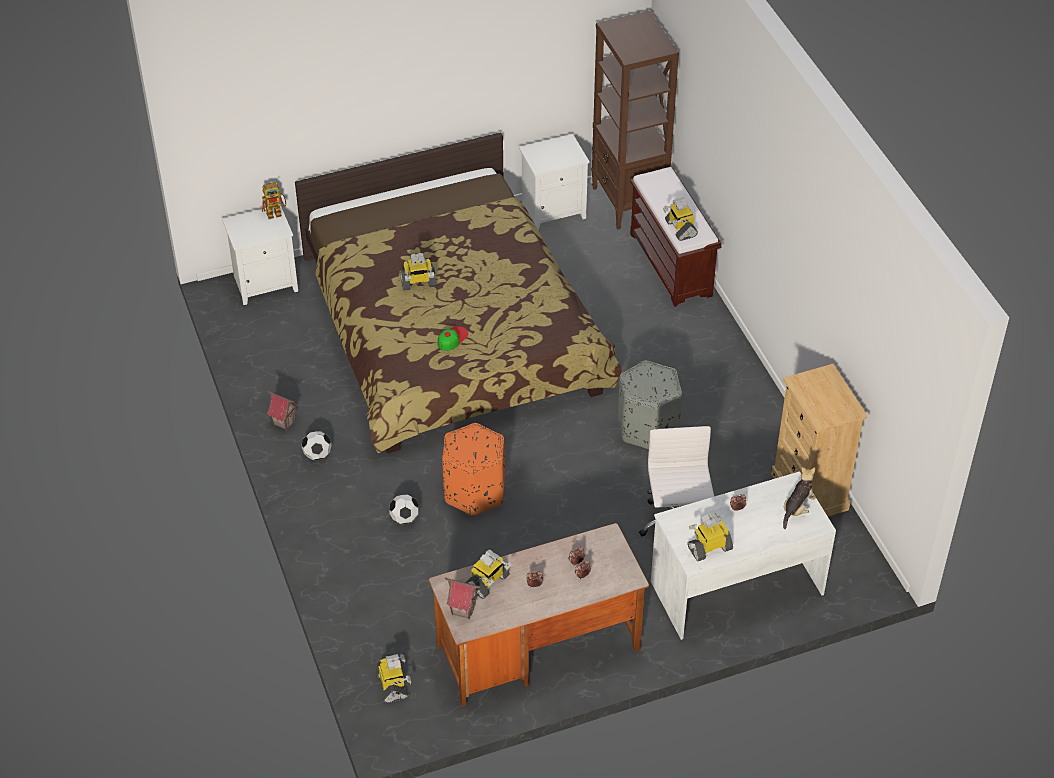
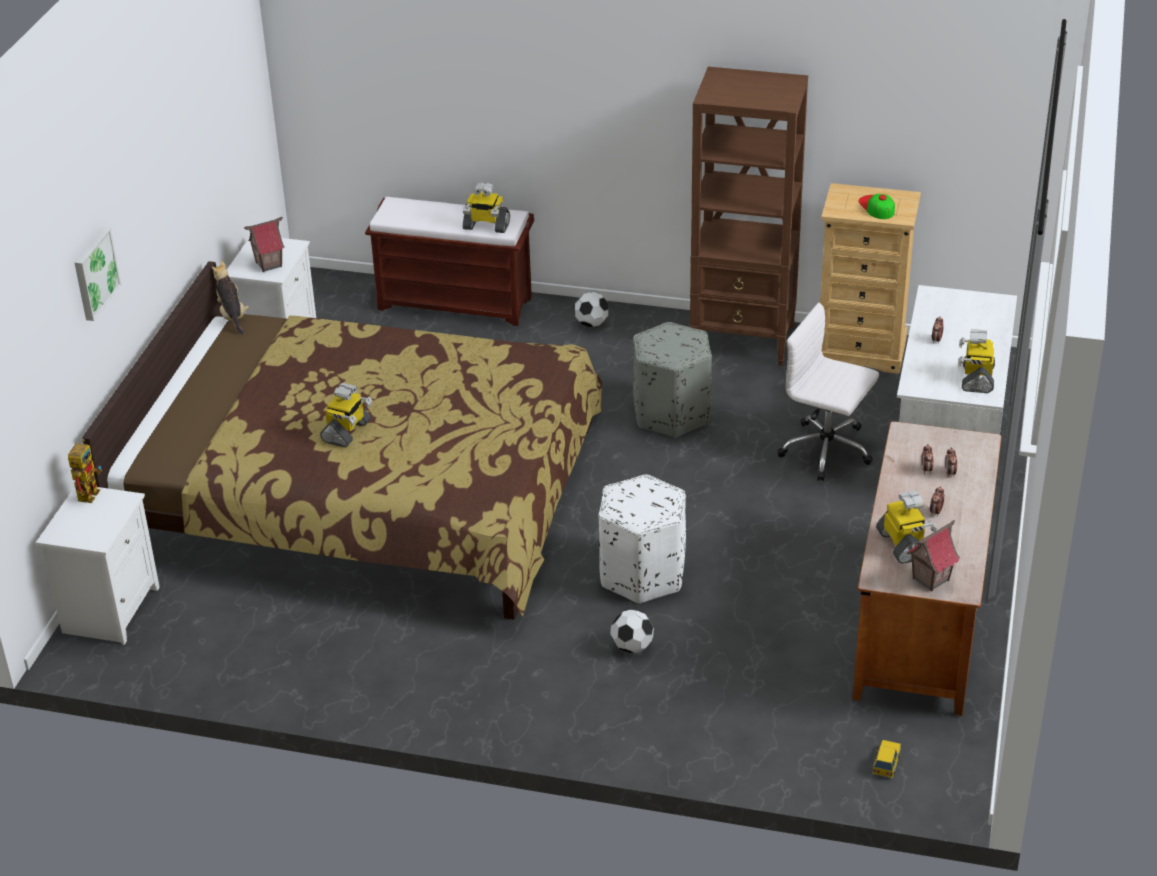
camera: 55 degrees left, 10 degrees down
toy house [267,390,298,430] -> toy house moved to [244,217,285,272]
football [302,431,331,460] -> football moved to [575,292,608,327]
toy robot [376,654,411,703] -> toy car [872,740,901,779]
cap [438,326,468,351] -> cap moved to [858,194,895,219]
orange ottoman [442,423,505,516] -> white ottoman [599,474,686,604]
brown bookcase [591,11,679,229] -> brown bookcase moved to [690,67,808,366]
plush toy [783,467,816,529] -> plush toy moved to [212,261,249,334]
none -> picture [74,227,121,321]

